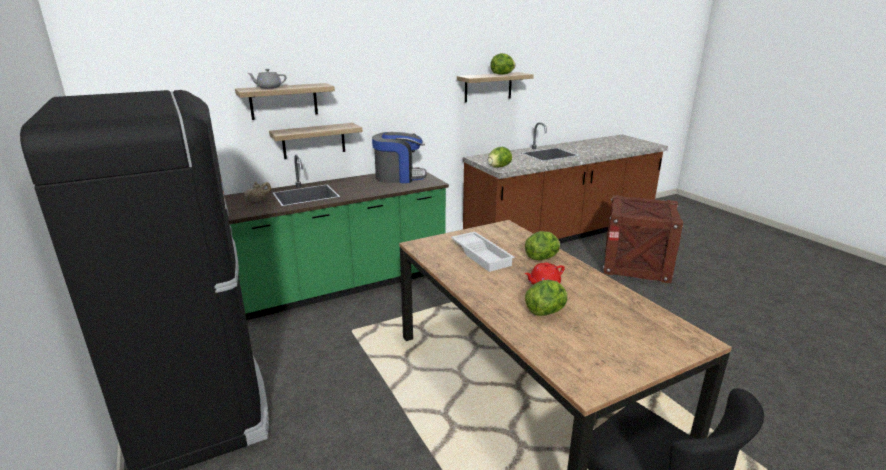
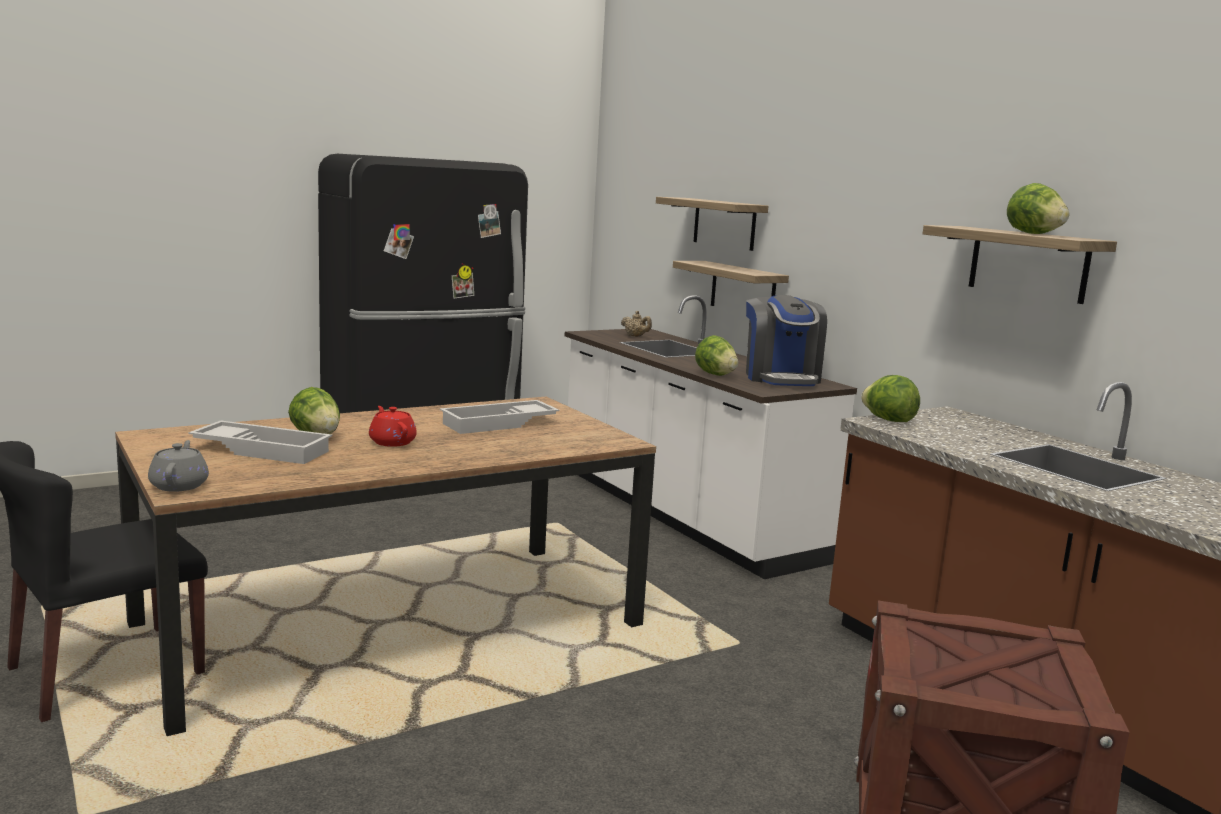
camera: 85 degrees right, 10 degrees down
green counter [225,154,449,320] -> white counter [565,295,857,579]
grey teapot [247,69,287,89] -> grey teapot moved to [148,440,209,492]
lettuce [525,231,560,260] -> lettuce moved to [695,335,738,376]
none -> white tray [188,421,332,464]

